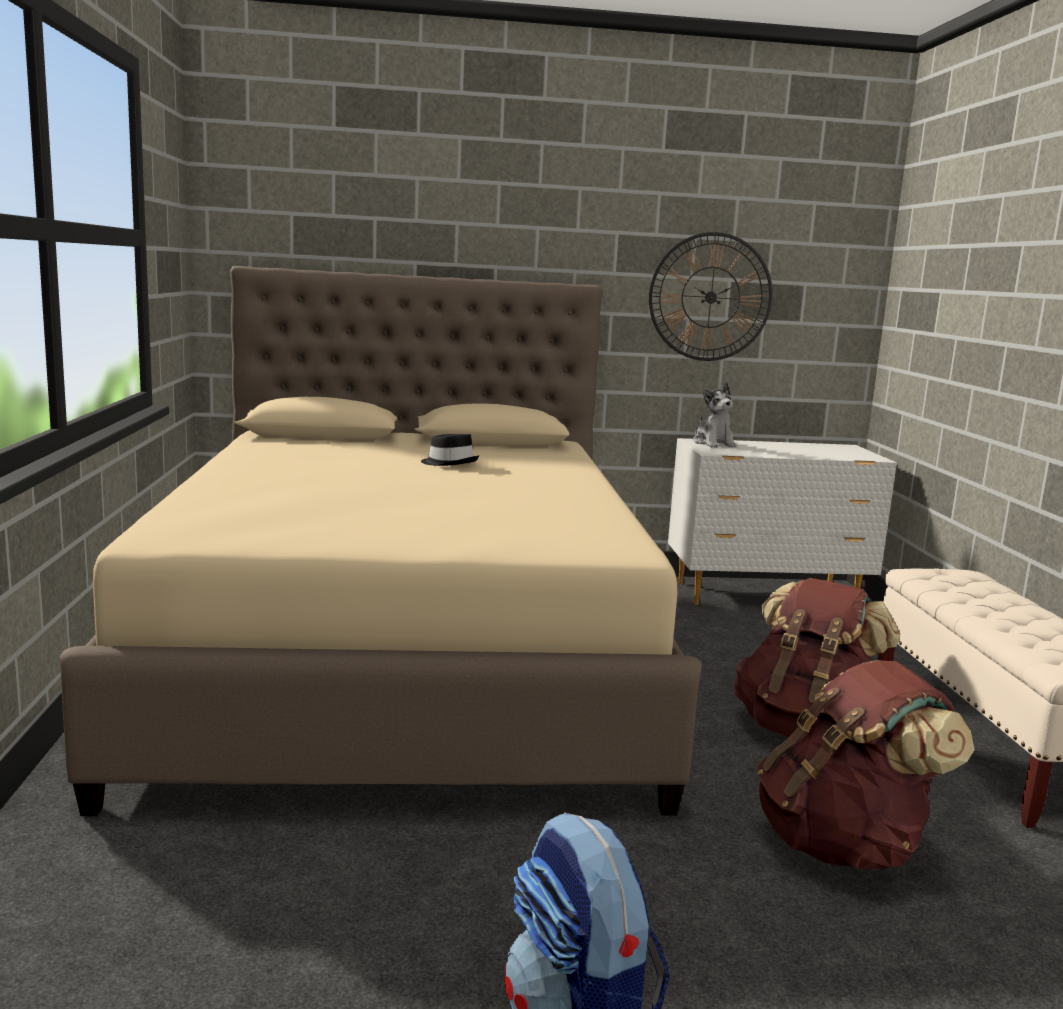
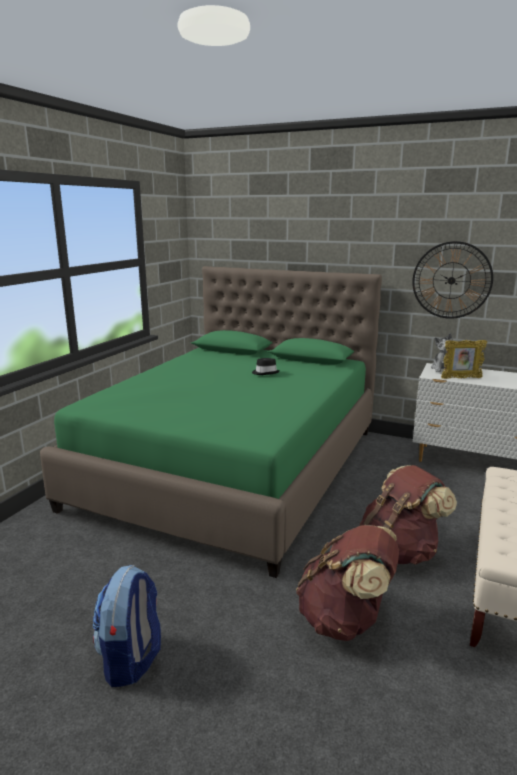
camera: 30 degrees right, 5 degrees up
beige bed [60,266,702,816] -> green bed [40,266,382,578]
none -> picture frame [441,340,487,379]

